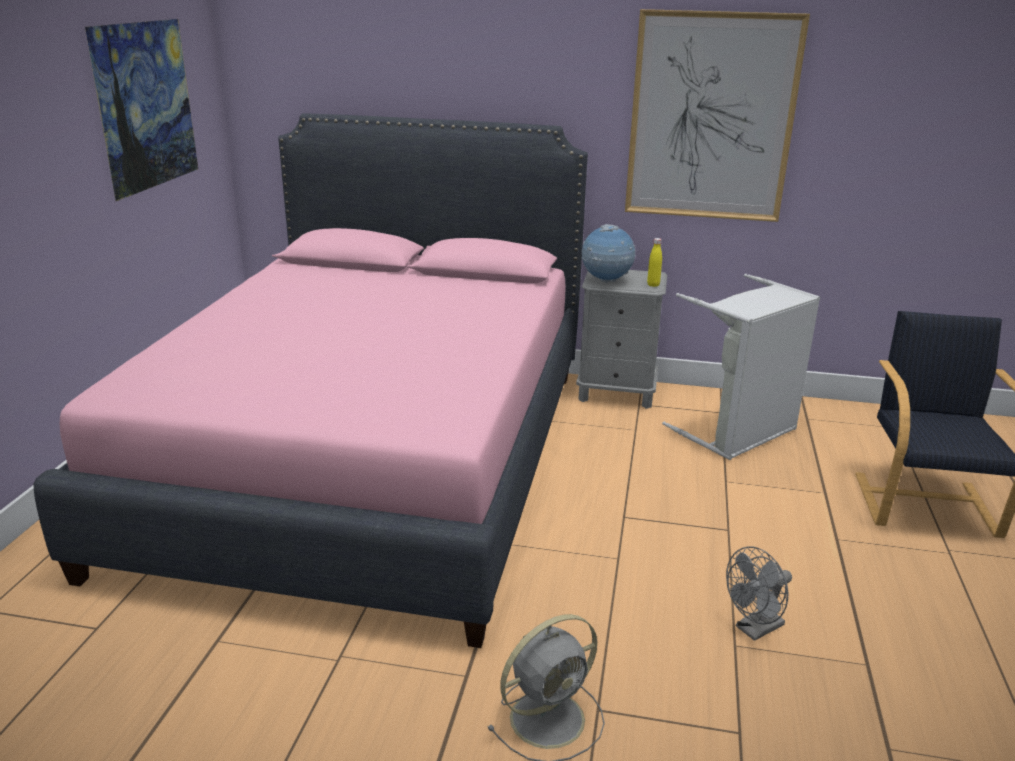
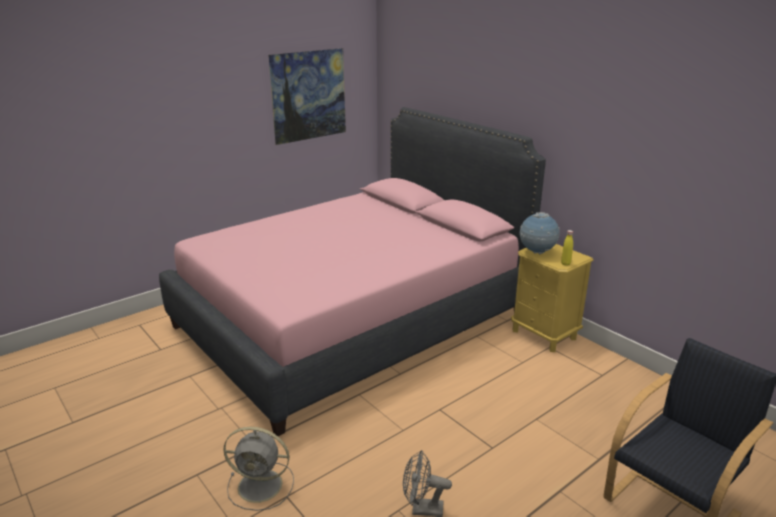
camera: 40 degrees right, 0 degrees up
grey nightstand [576,270,667,409] -> yellow nightstand [511,244,594,352]
picture [625,9,810,222] -> none
grey laundry basket [662,274,820,460] -> none

